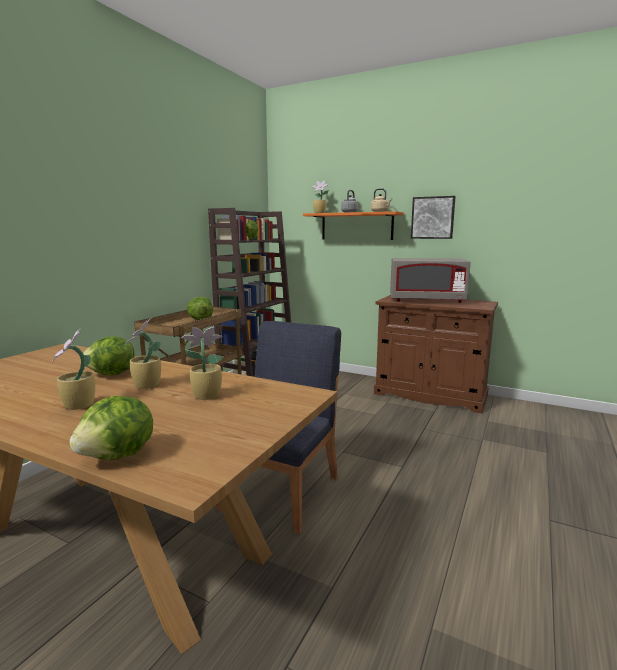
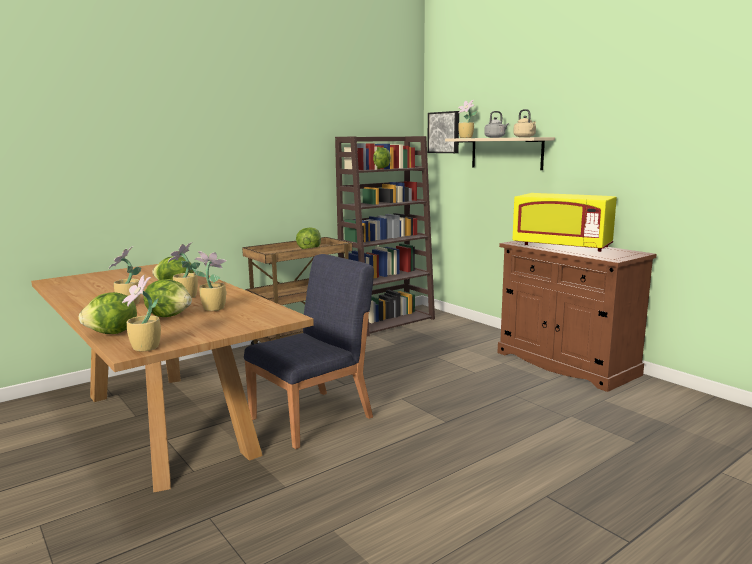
camera: 25 degrees right, 0 degrees up
orange shelf [303,211,404,240] -> beige shelf [445,137,555,170]
grey microwave [390,258,471,303] -> yellow microwave [512,193,617,252]
picture [411,196,456,239] -> picture moved to [427,111,459,153]
none -> potted plant [122,274,161,352]
none -> lettuce [143,279,192,317]

